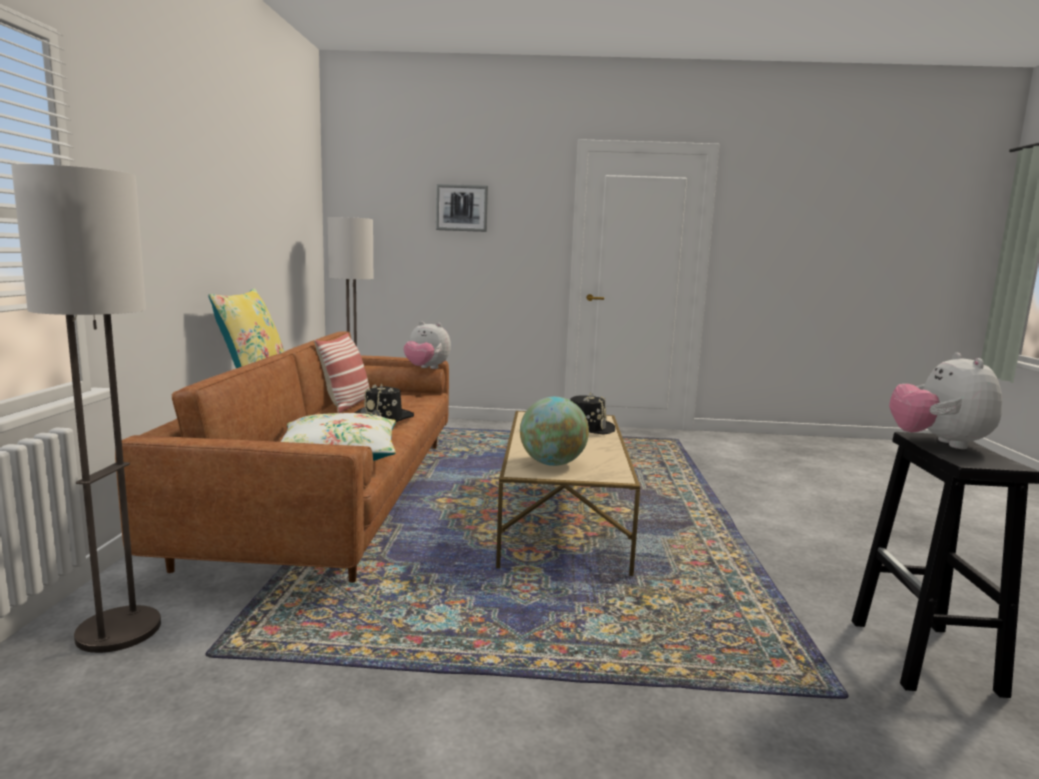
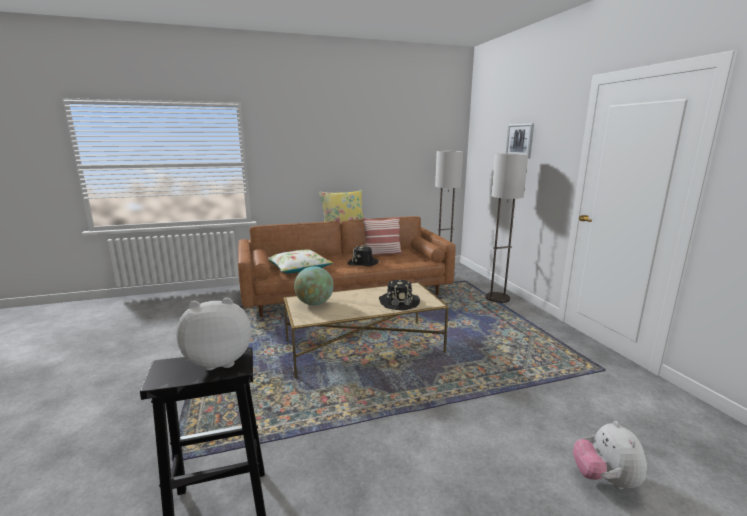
camera: 70 degrees right, 5 degrees up
floor lamp [11,164,161,653] -> floor lamp moved to [486,153,528,303]
plush toy [403,321,451,369] -> plush toy moved to [573,421,647,489]

